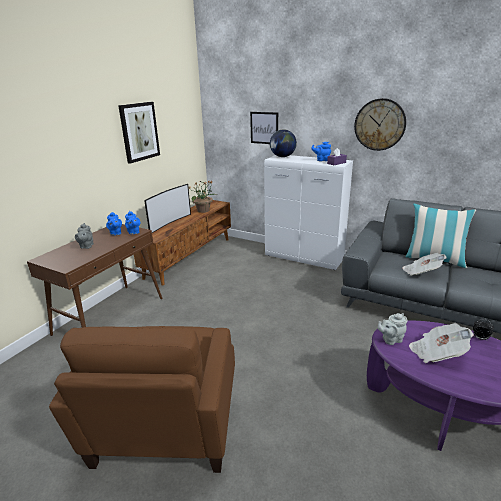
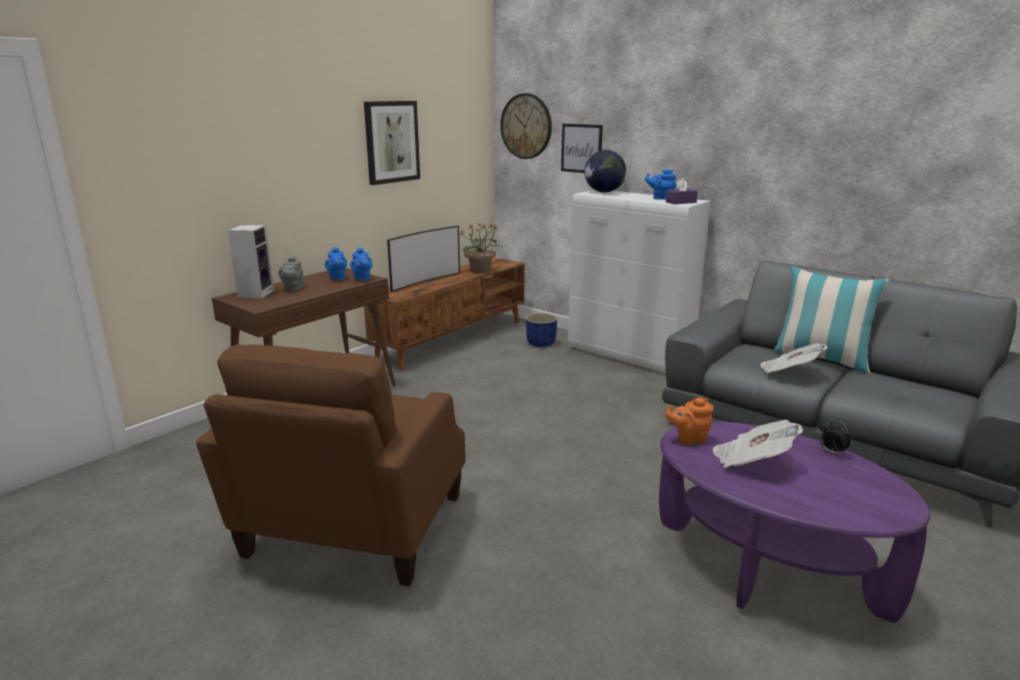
camera: 10 degrees right, 5 degrees down
wall clock [354,98,406,151] -> wall clock moved to [500,93,552,159]
grey teapot [378,313,408,345] -> orange teapot [665,398,714,445]
none -> speaker [228,225,274,298]
none -> blue planter [526,313,557,347]

